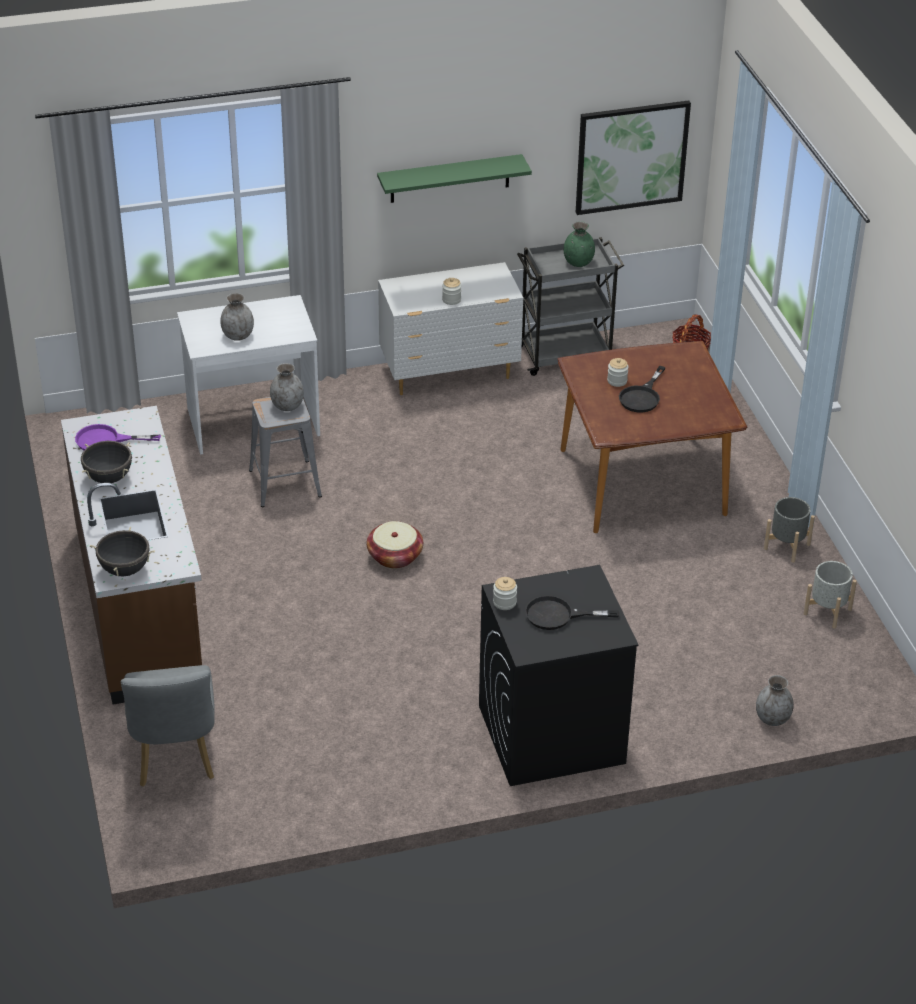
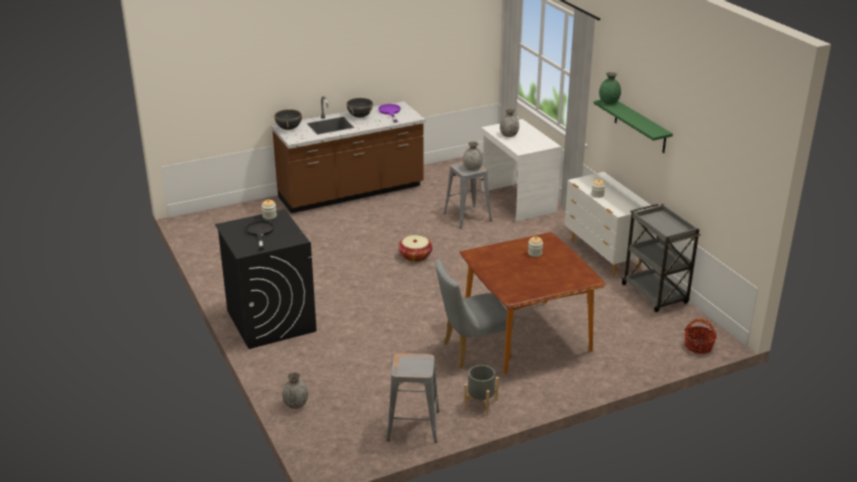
camera: 80 degrees right, 10 degrees down
grey chair [121,665,215,787] -> grey chair moved to [436,259,514,368]
green vase [564,221,595,267] -> green vase moved to [599,72,621,104]
picture [576,100,691,215] -> none
black frying pan [619,366,666,412] -> none
grey planter [804,561,857,629] -> grey stool [387,353,440,443]

